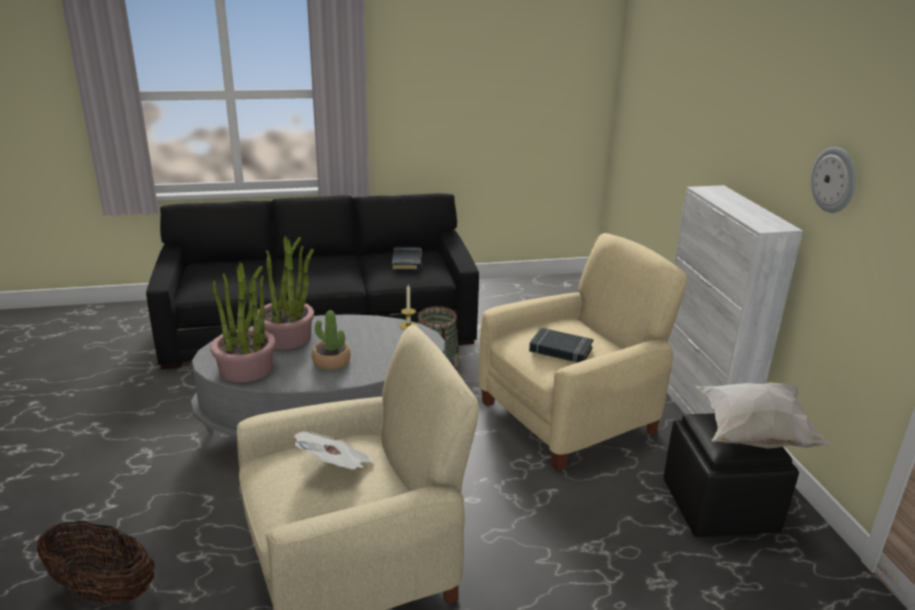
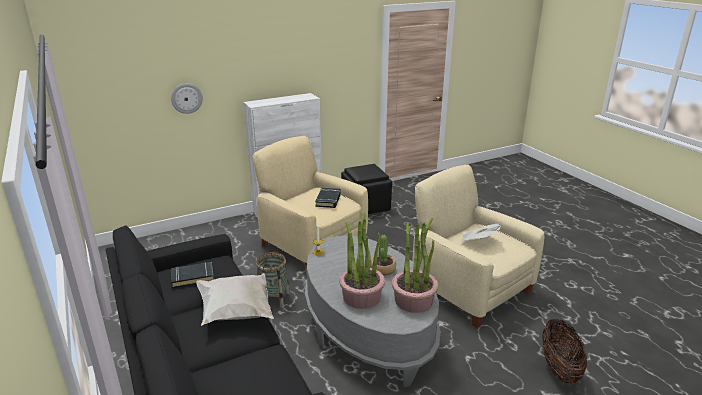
camera: 105 degrees left, 0 degrees up
white pillow [696,383,833,449] -> white pillow moved to [196,273,274,326]
wall clock [811,147,856,213] -> wall clock moved to [171,84,203,114]

